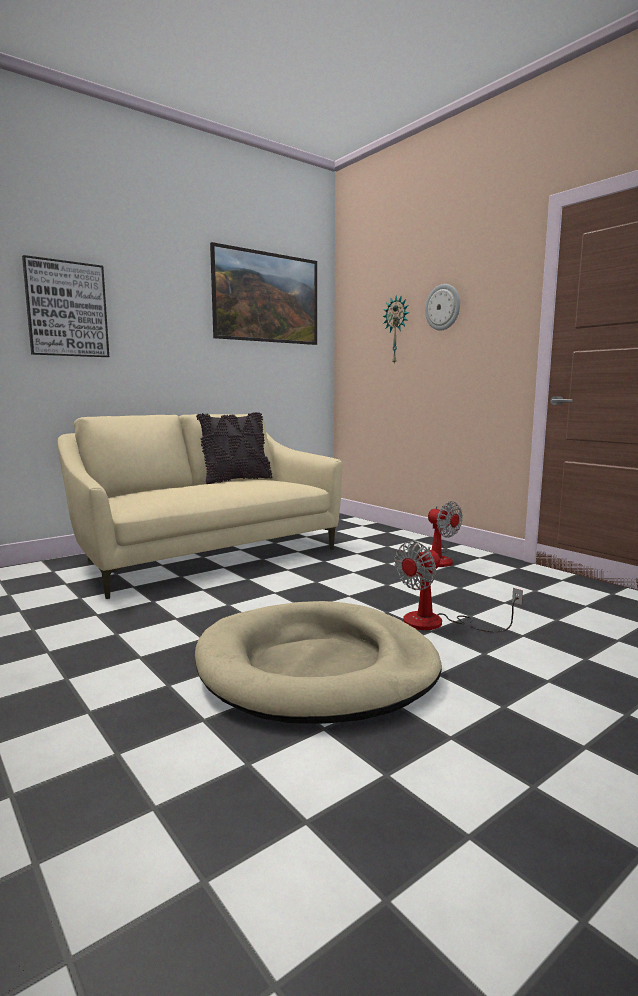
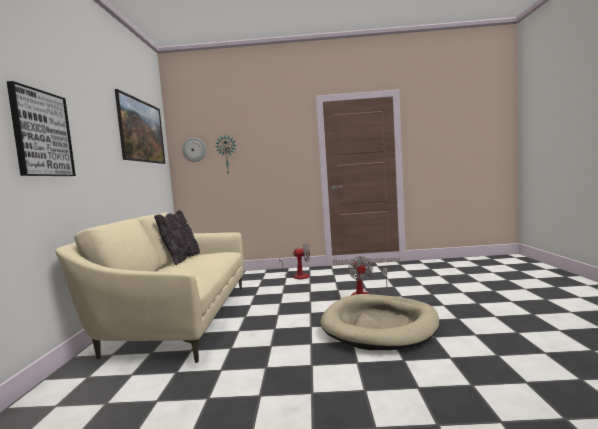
camera: 50 degrees left, 5 degrees down
wall clock [425,284,460,331] -> wall clock moved to [182,138,206,162]

